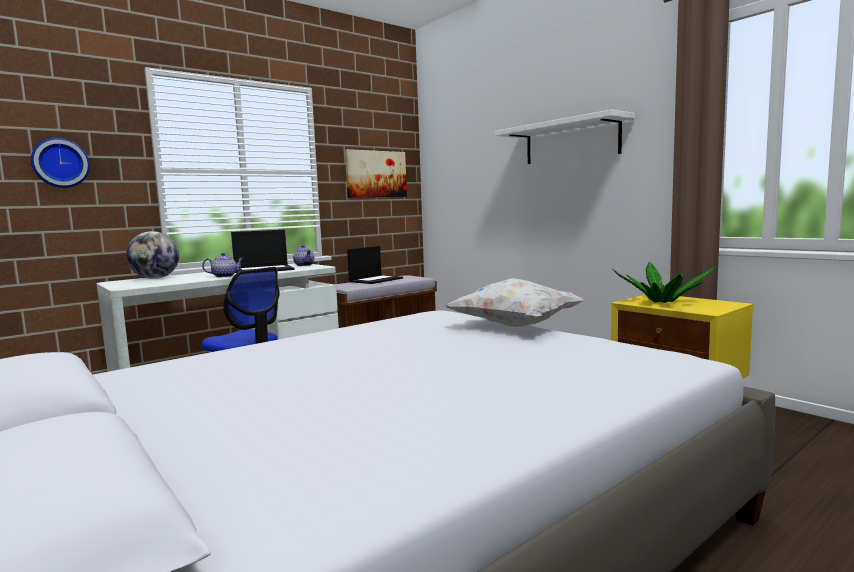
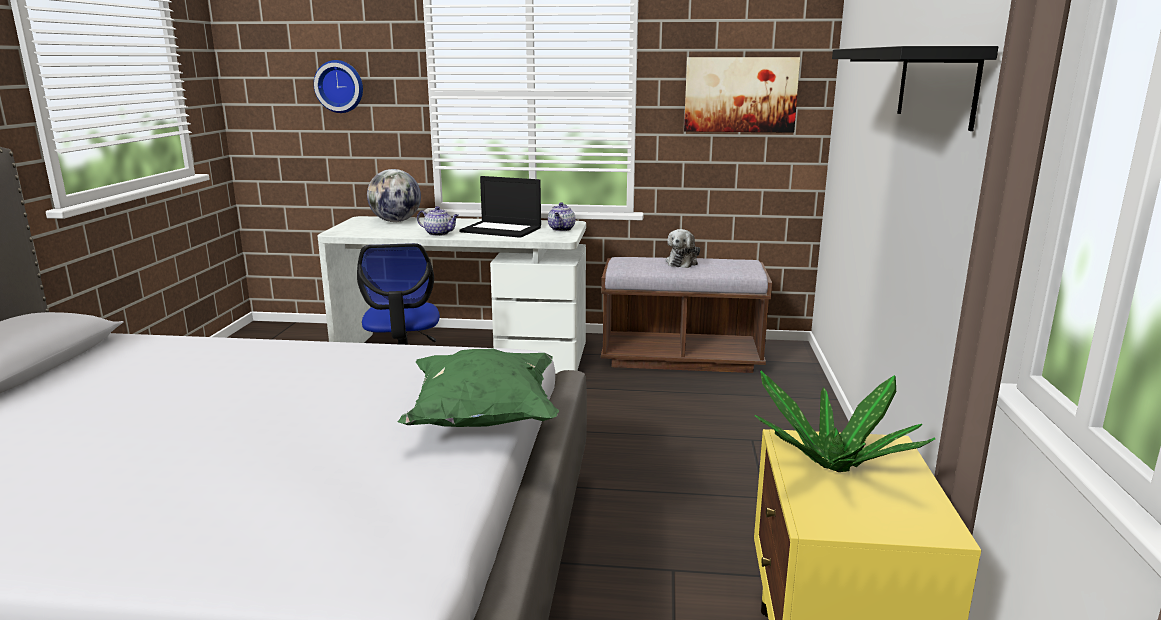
camera: 45 degrees right, 10 degrees up
laptop [347,246,403,284] -> plush toy [666,229,700,268]
white pillow [445,278,584,327] -> green pillow [398,348,559,427]
white shelf [495,109,635,164] -> black shelf [832,46,998,131]

